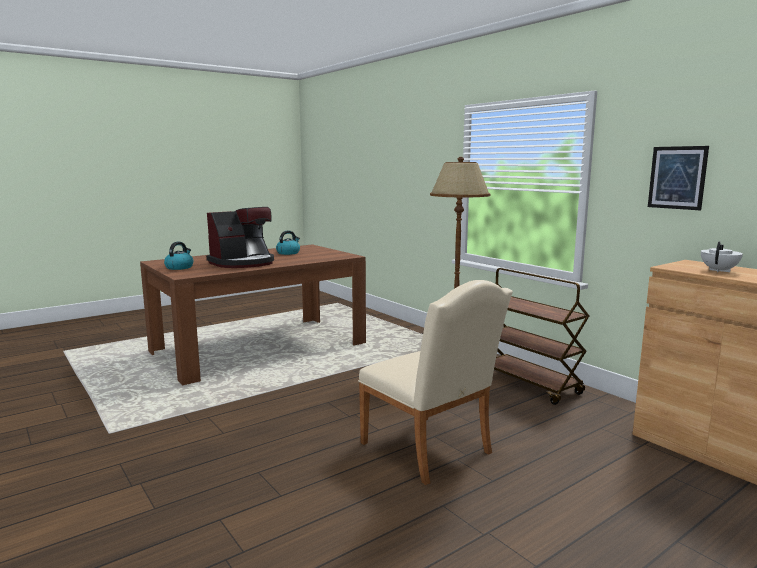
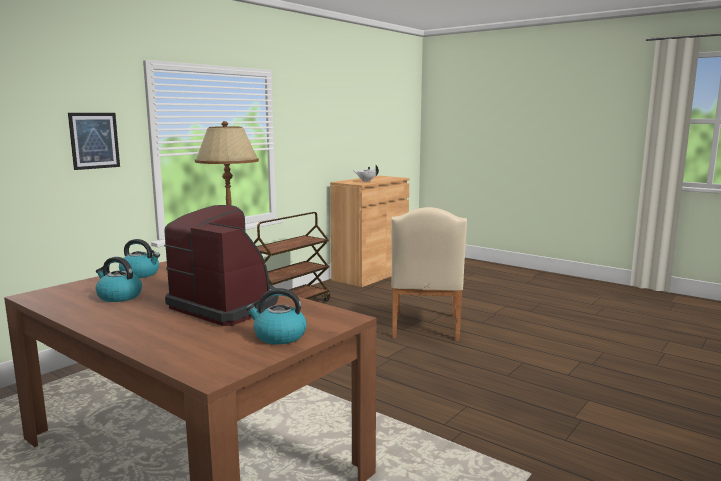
camera: 105 degrees left, 0 degrees up
beige chair [358,280,513,485] -> beige chair turned 150 degrees clockwise [391,207,467,341]
picture [648,146,709,210] -> picture moved to [68,113,120,170]
none -> kettle [119,239,160,278]

